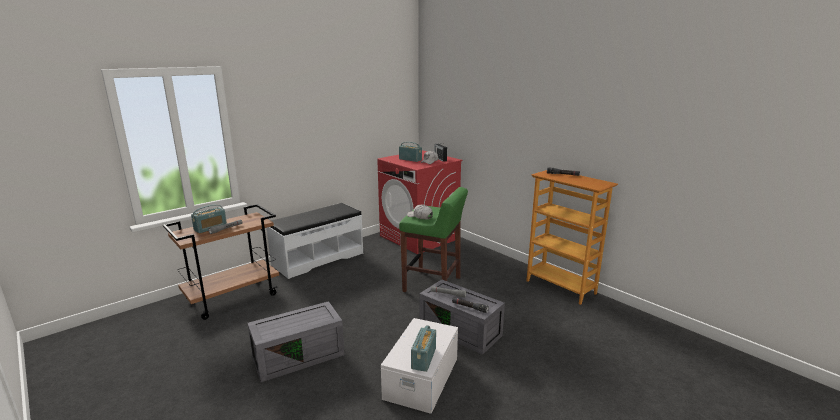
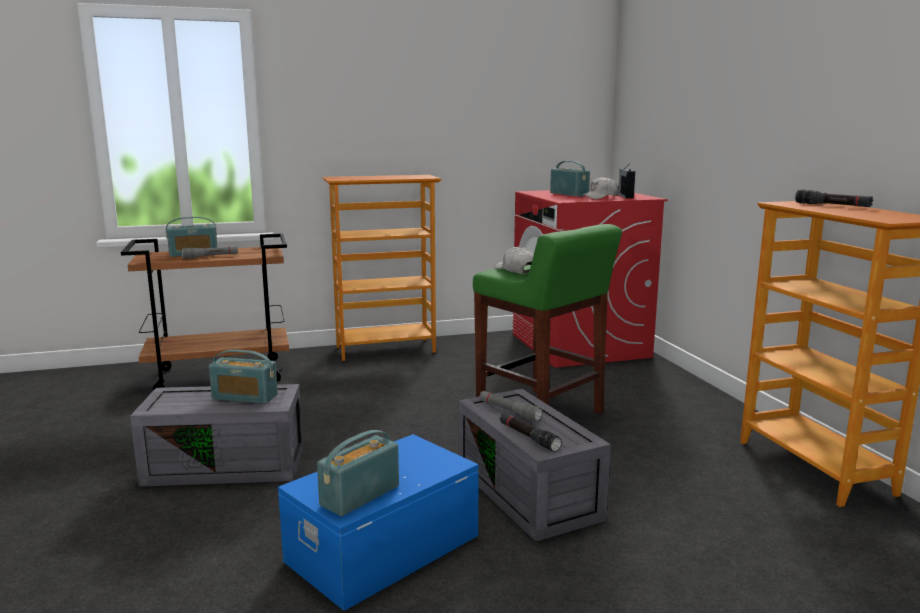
camera: 25 degrees right, 5 degrees down
white bench [267,203,363,279] -> bookcase [322,175,442,361]
white storage box [381,318,458,414] -> blue storage box [278,434,479,611]
none -> radio [209,350,278,404]

